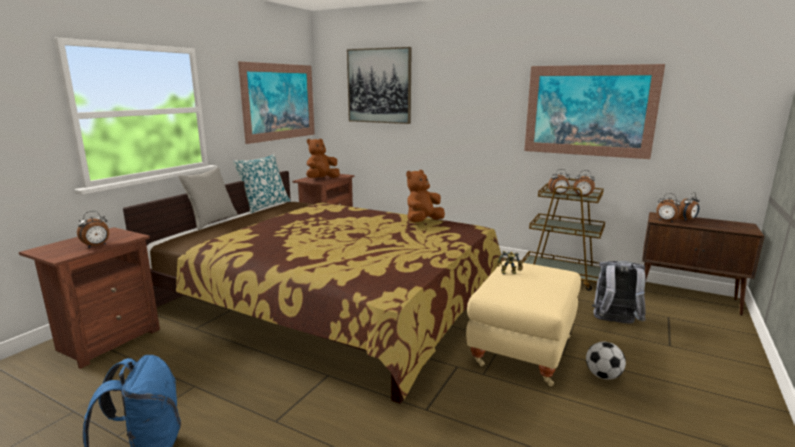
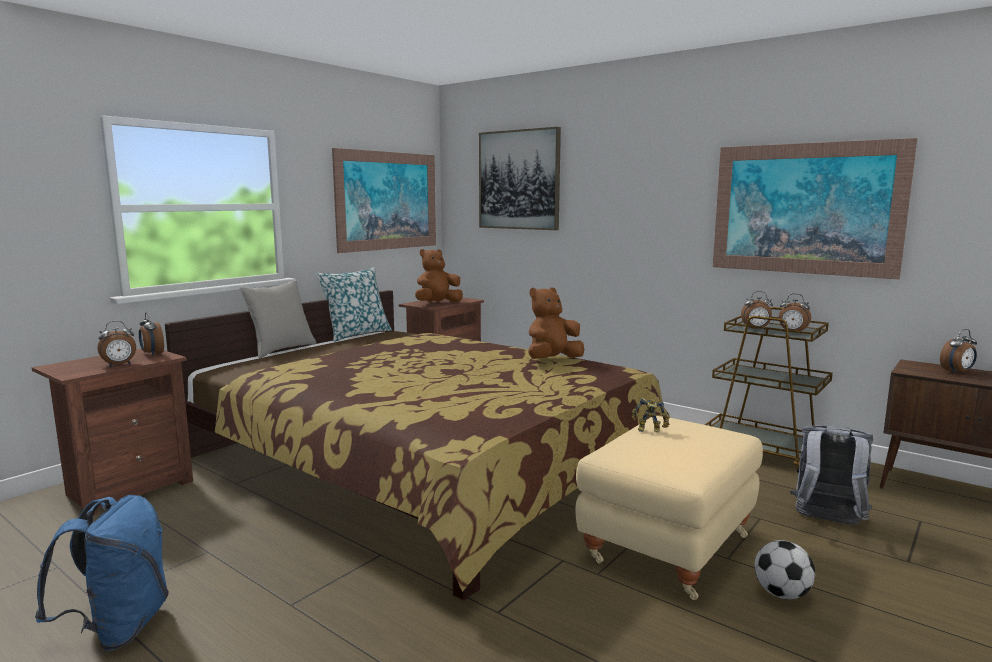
camera: 10 degrees right, 5 degrees down
alarm clock [657,193,681,223] -> alarm clock moved to [139,312,164,356]

